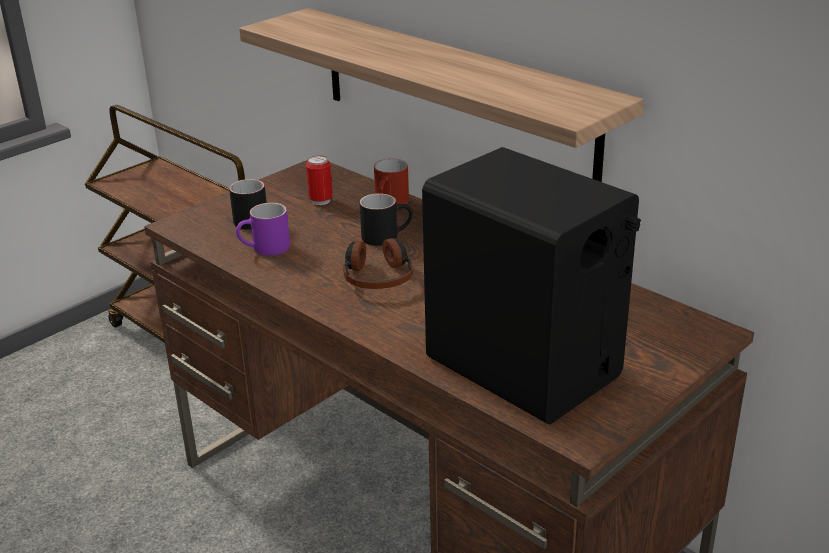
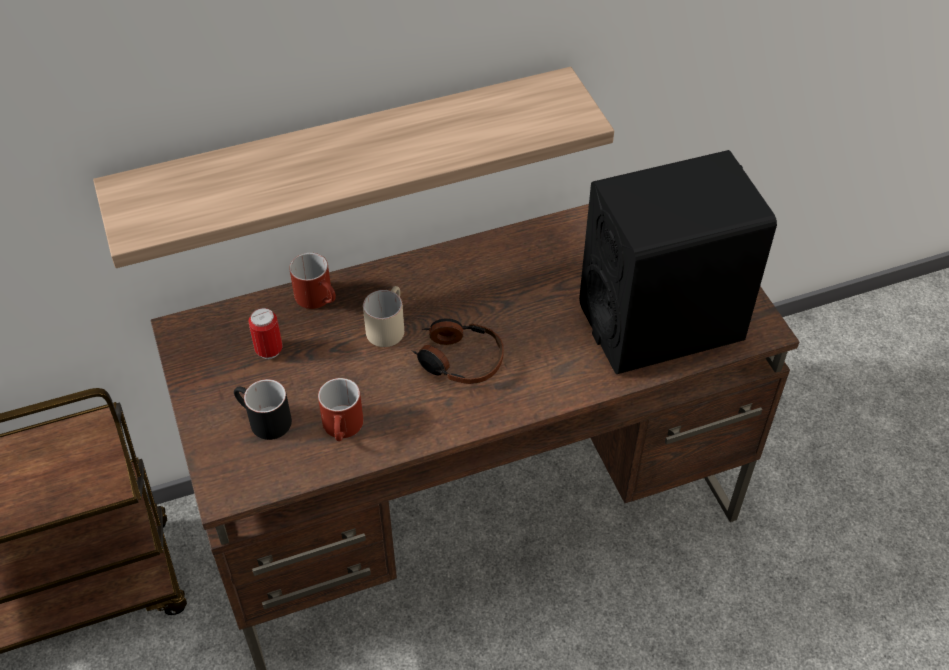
camera: 65 degrees left, 20 degrees up
purple mug [236,203,290,256] -> red mug [318,378,363,441]
black mug [360,193,413,246] -> beige mug [363,286,404,347]

